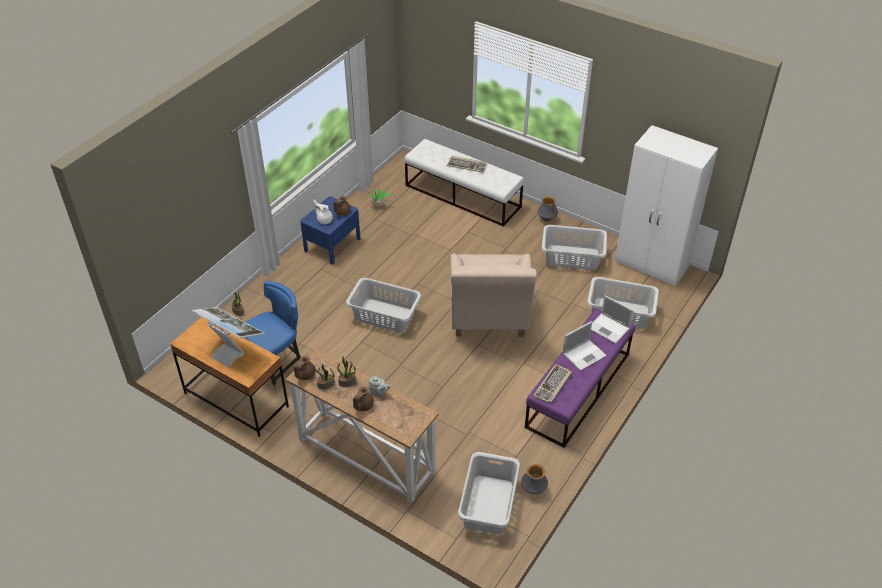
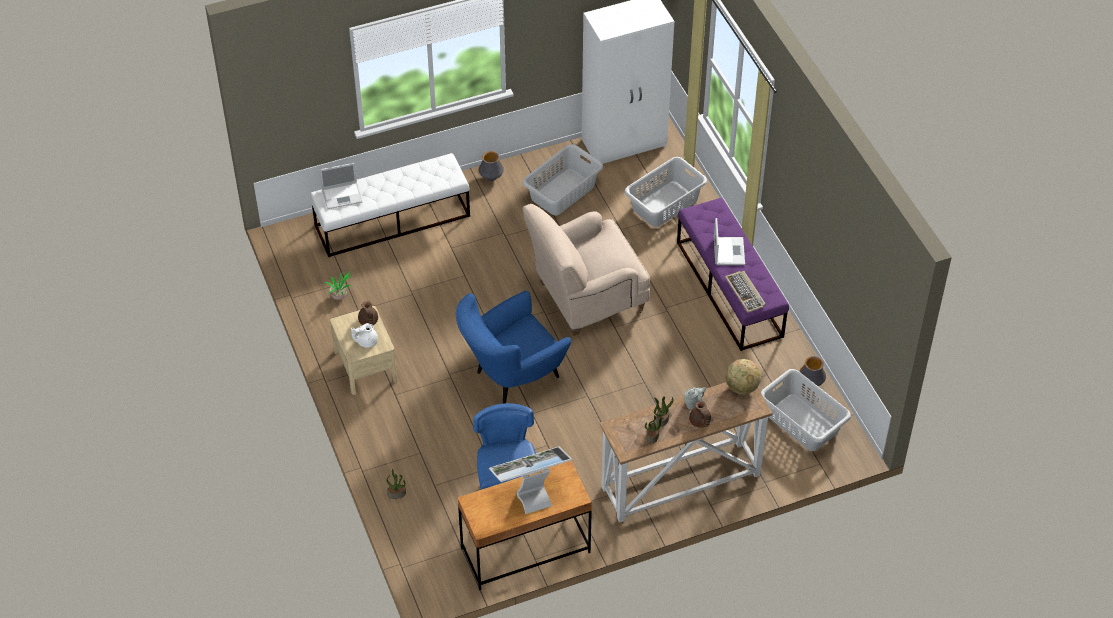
camera: 55 degrees left, 5 degrees up
brown teapot [294,356,315,380] -> none
blue nightstand [300,196,360,265] -> beige nightstand [330,306,397,395]
grey laundry basket [346,278,422,333] -> blue armchair [456,291,572,404]
keyboard [447,156,487,173] -> none
beige armchair [450,254,537,337] -> beige armchair turned 120 degrees clockwise [522,204,650,336]
laptop [591,295,634,344] -> laptop moved to [319,163,363,209]
none -> globe [726,359,761,394]

